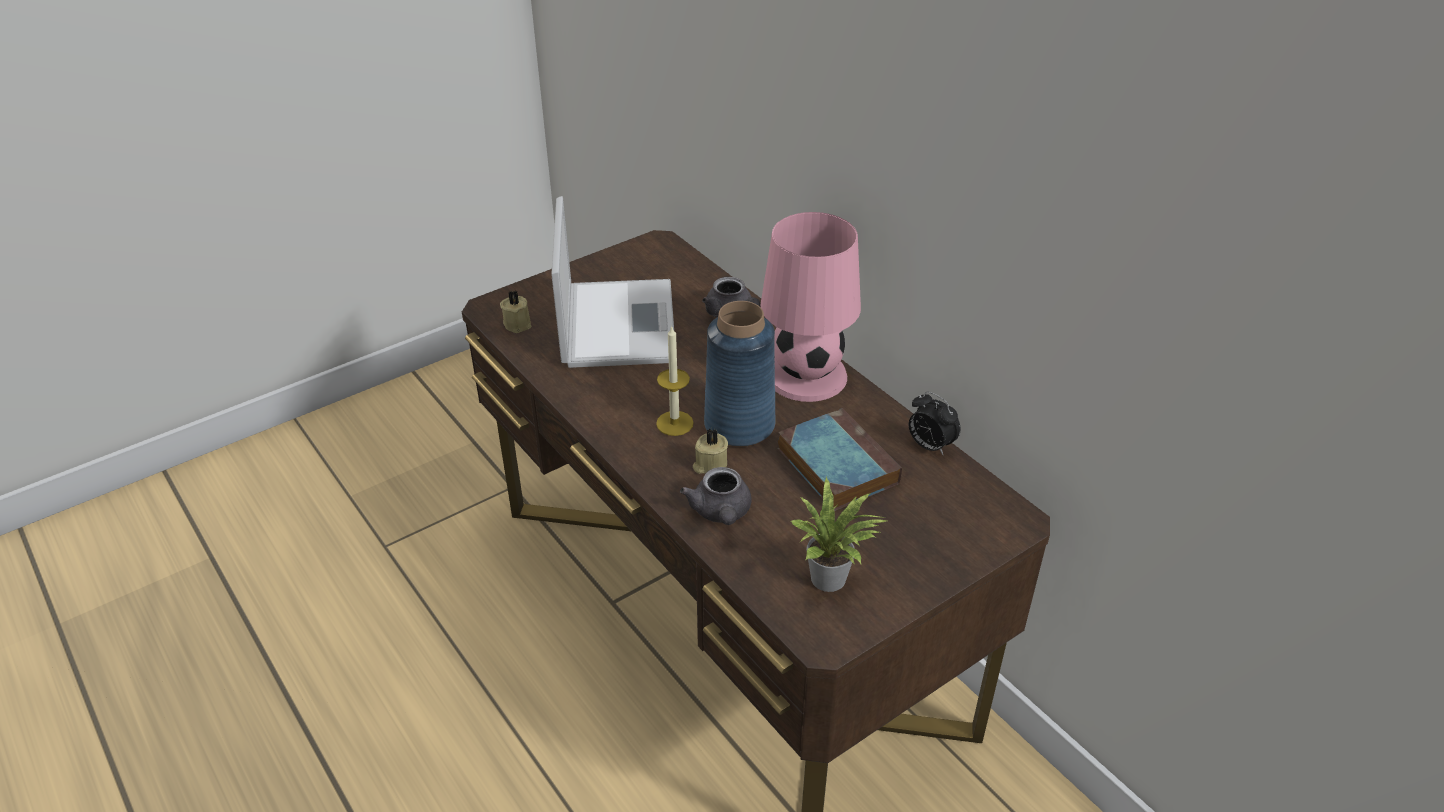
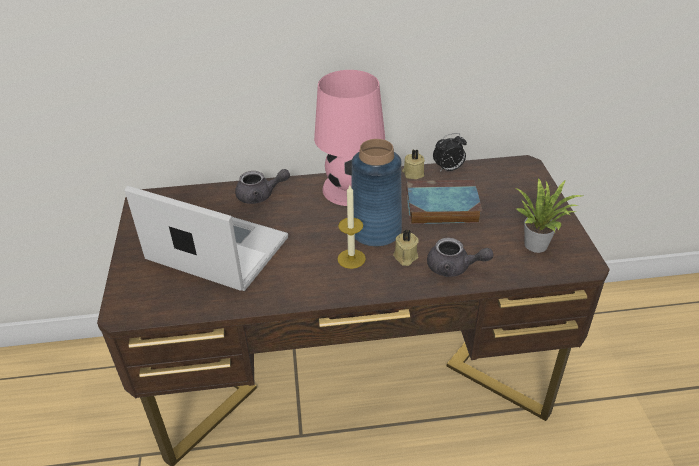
camera: 60 degrees left, 0 degrees up
beige candle [500,290,531,333] -> beige candle moved to [402,149,425,179]

